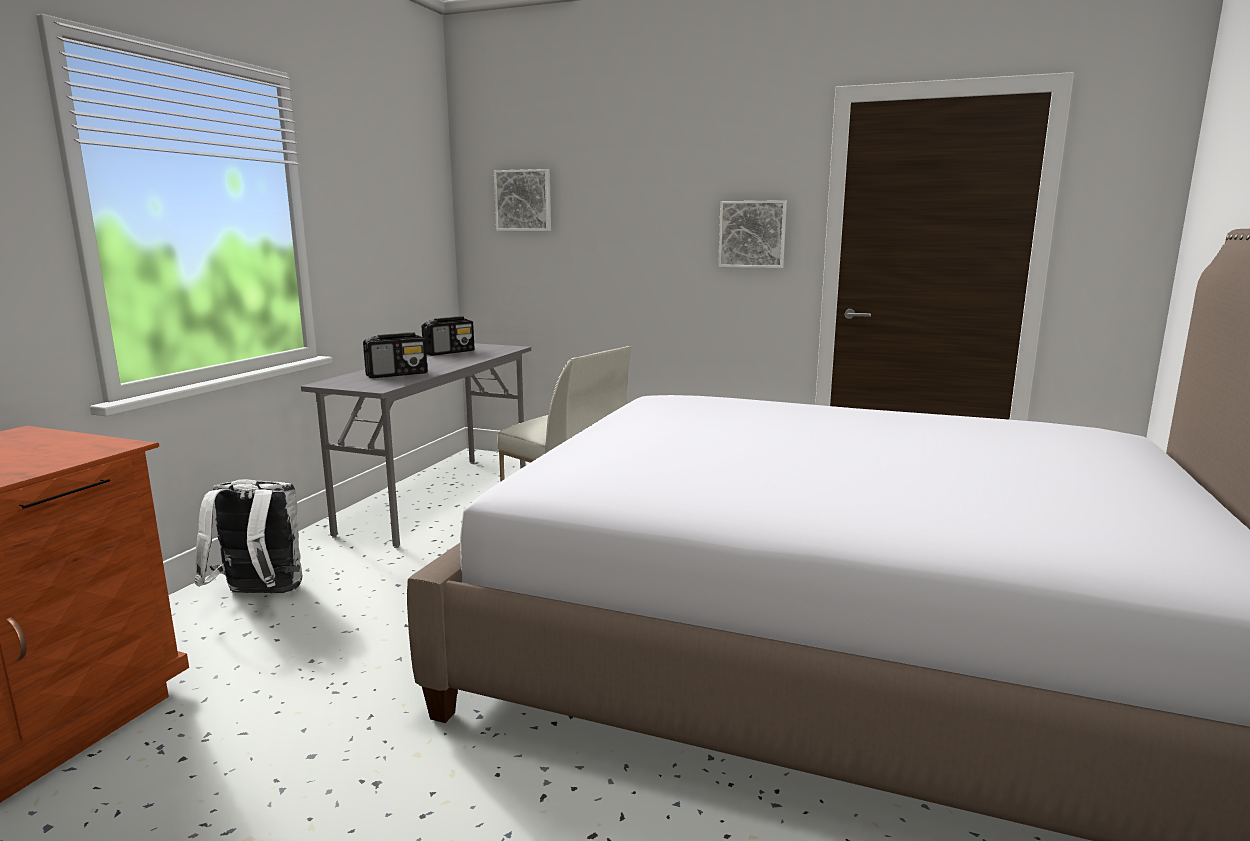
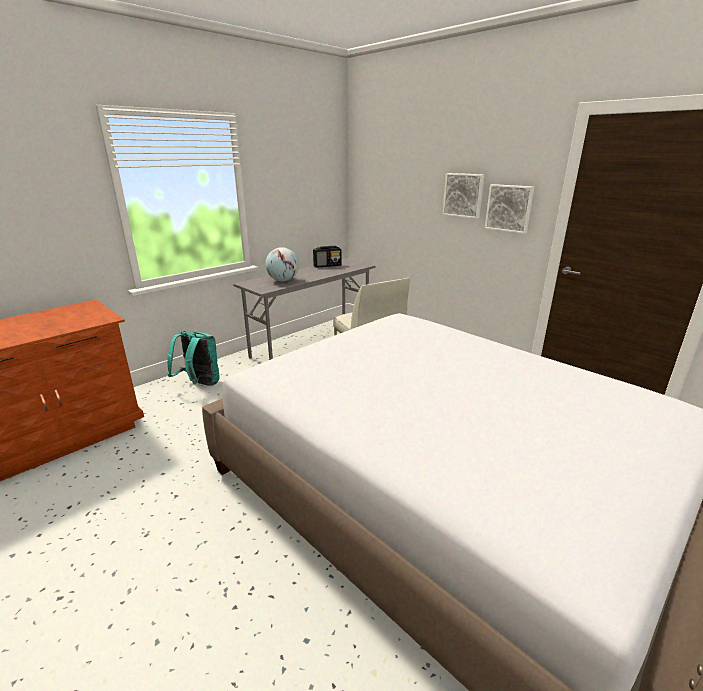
camera: 25 degrees right, 10 degrees up
white backpack [194,479,303,594] -> turquoise backpack [168,331,220,386]
radio [363,332,427,378] -> globe [265,247,299,281]
picture [494,169,551,231] -> picture moved to [443,173,485,219]

